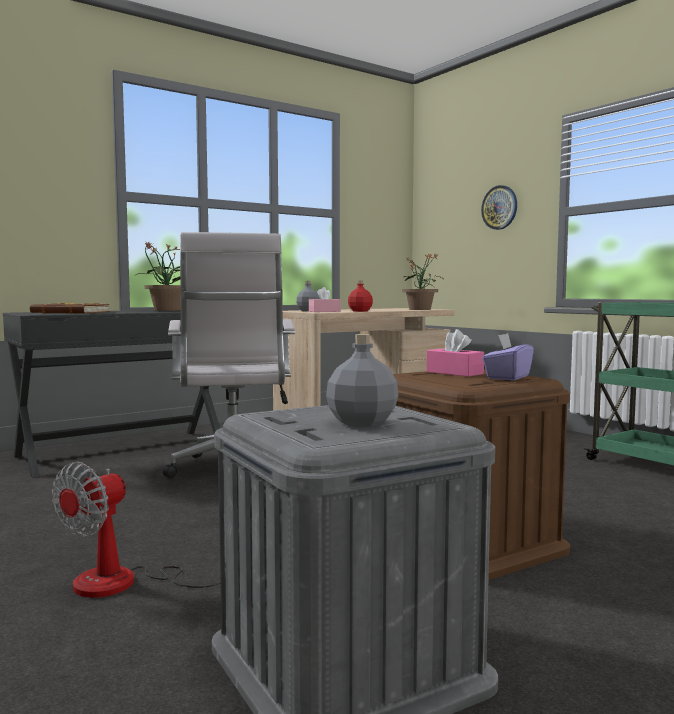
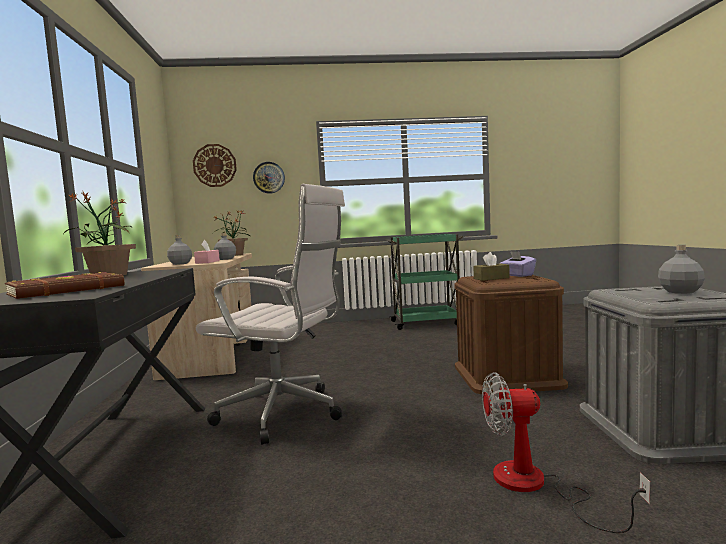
camera: 60 degrees left, 0 degrees up
fan [52,462,220,598] -> fan turned 120 degrees clockwise [482,372,650,533]
red bottle [348,280,373,312] -> grey bottle [214,233,236,260]
pink tissue box [427,329,484,377] -> brown tissue box [473,252,510,281]
none -> wall clock [193,144,237,187]

